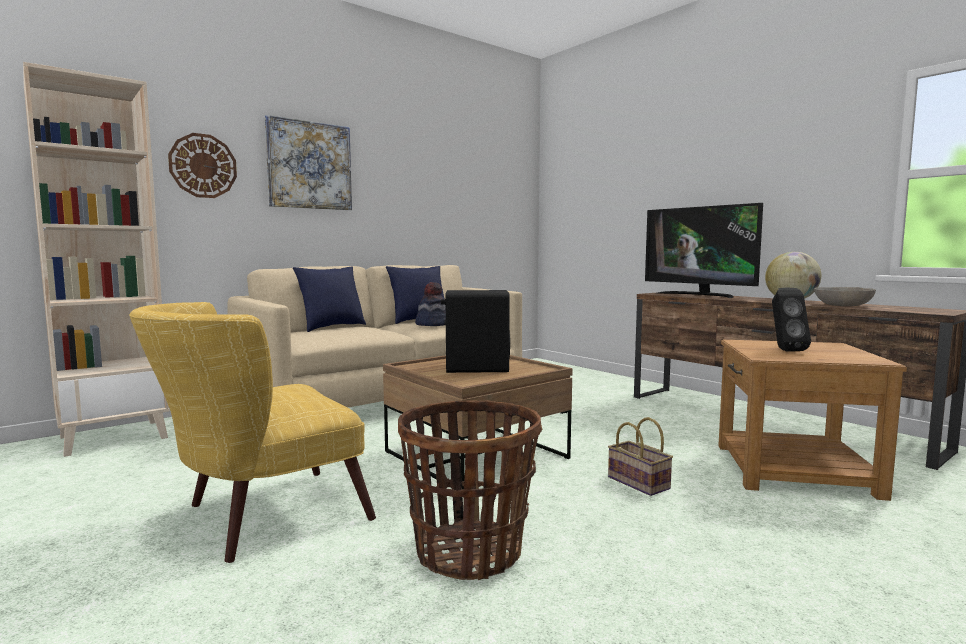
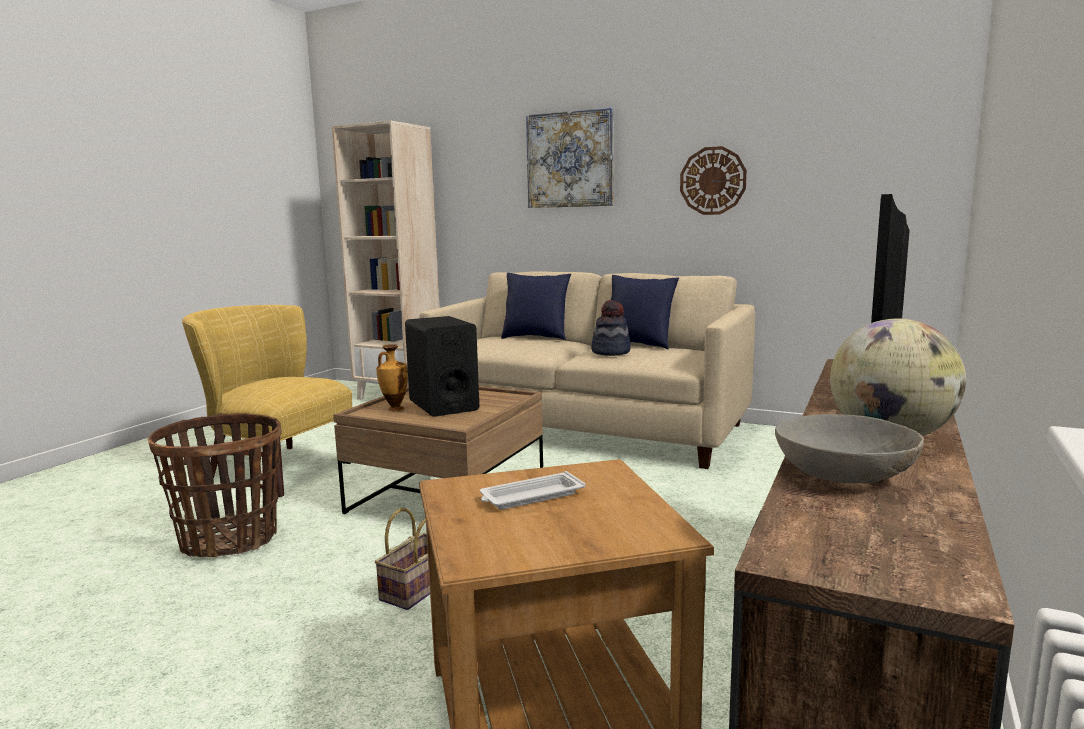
camera: 65 degrees right, 5 degrees up
wall clock [168,133,237,198] -> wall clock moved to [680,146,747,215]
black speaker [772,288,811,351] -> white tray [480,471,586,510]
none -> vase [376,344,408,411]

